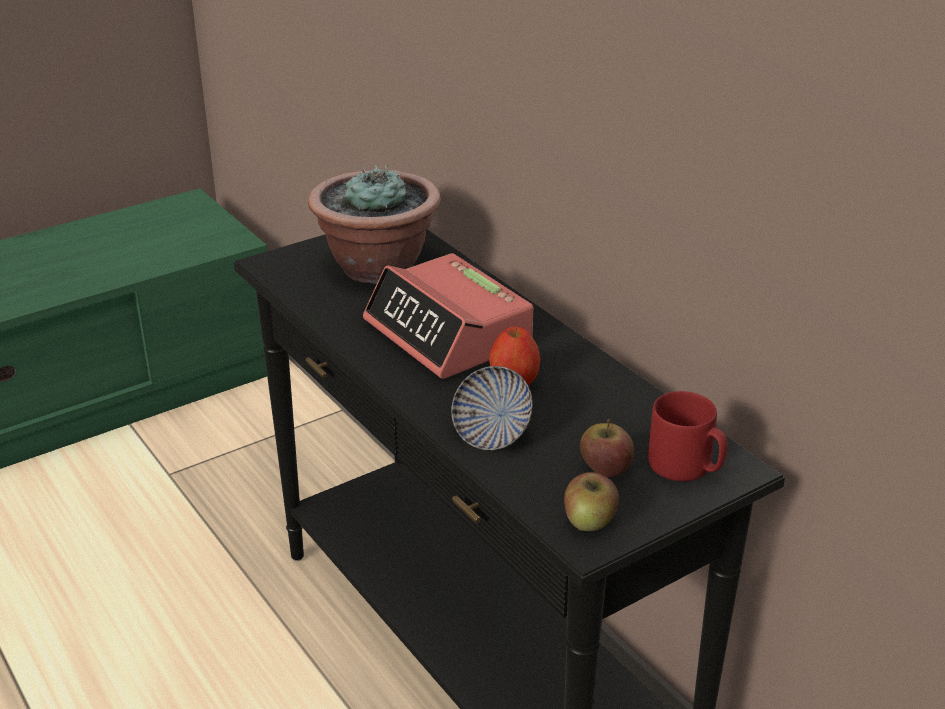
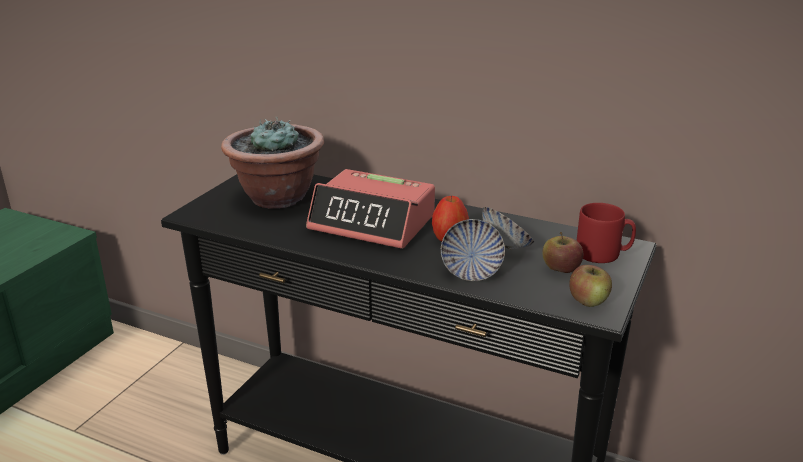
camera: 30 degrees left, 5 degrees down
none -> bowl [482,207,534,251]

